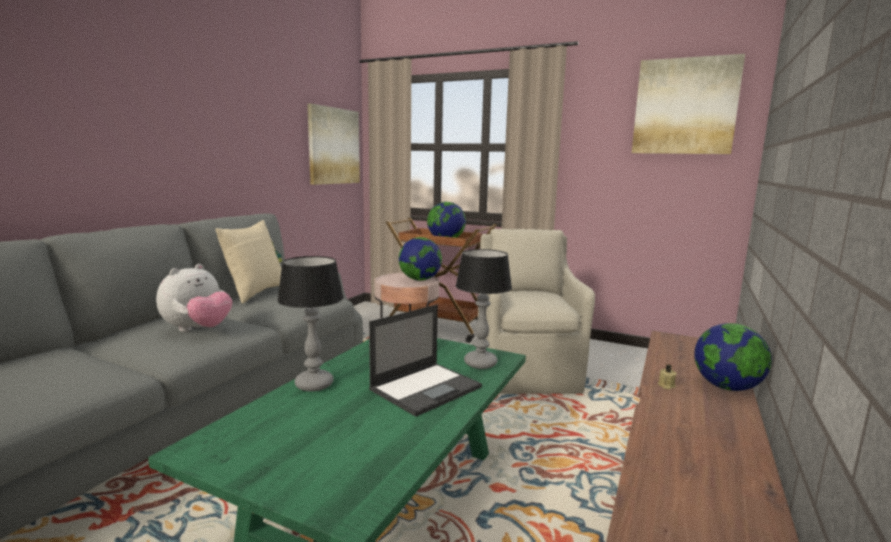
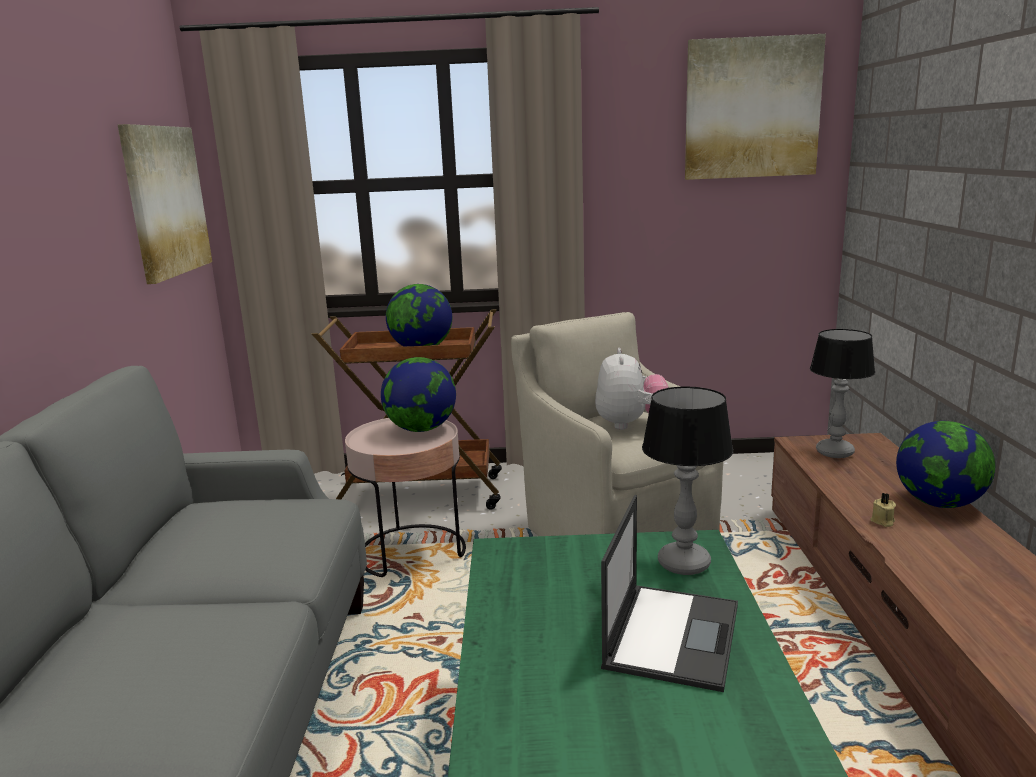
camera: 25 degrees left, 5 degrees up
plush toy [156,264,232,332] -> plush toy moved to [595,348,669,430]
beige pillow [215,220,282,304] -> none
table lamp [277,256,343,392] -> table lamp moved to [810,329,875,458]

